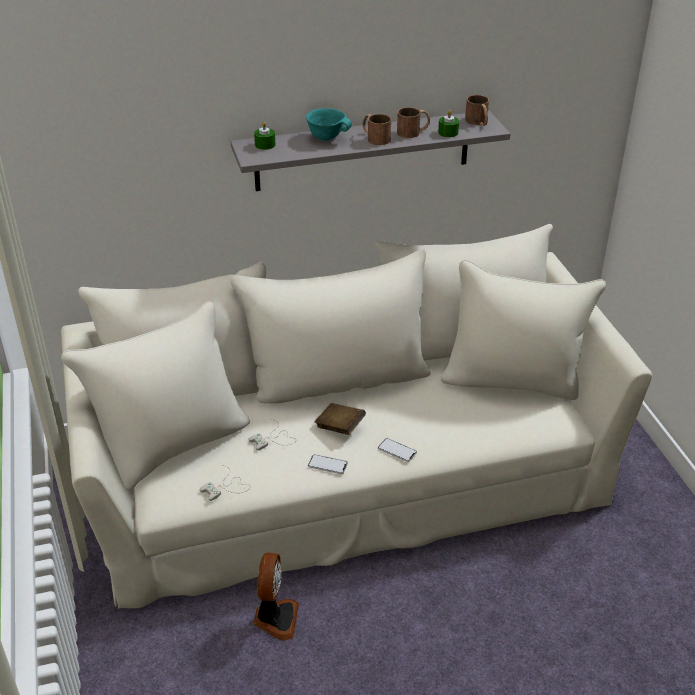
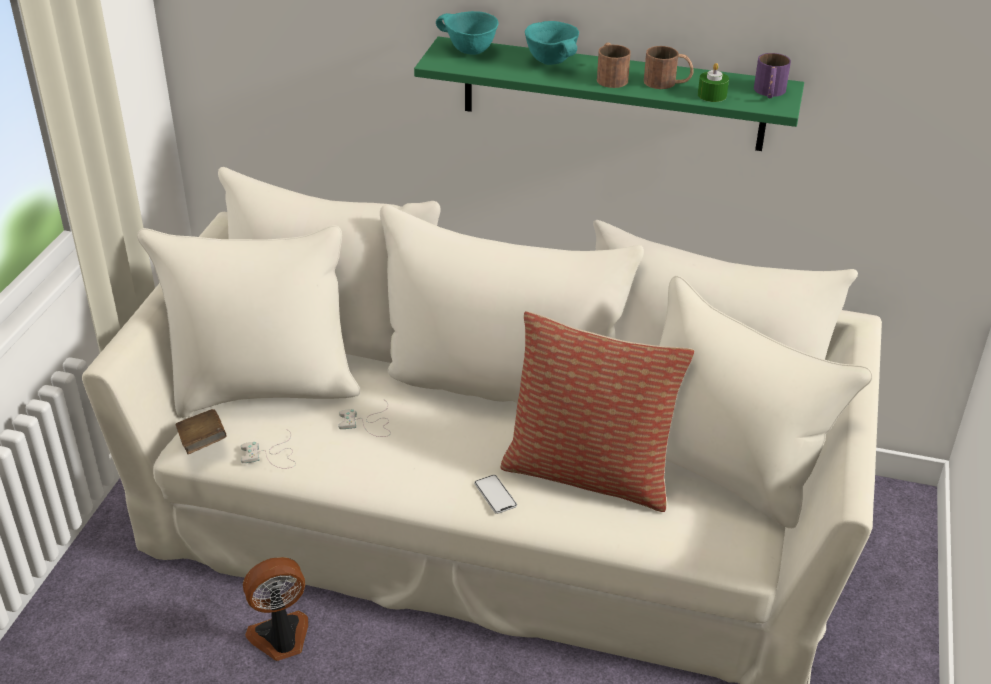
camera: 30 degrees right, 0 degrees up
grey shelf [230,110,510,191] -> green shelf [414,36,804,151]
green candle [254,122,275,150] -> turquoise bowl [436,11,499,55]
fan [254,552,299,641] -> fan turned 150 degrees counterclockwise [243,557,308,661]
phone [308,454,348,474] -> none
brown book [315,403,366,435] -> brown book moved to [175,409,227,454]
brown mug [465,95,489,126] -> purple mug [754,53,791,98]
none -> pillow [500,311,695,512]

